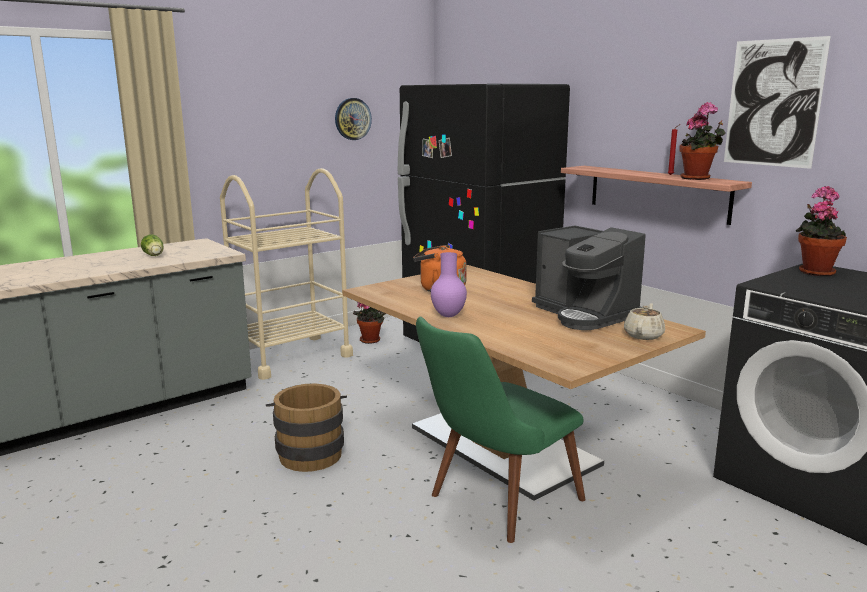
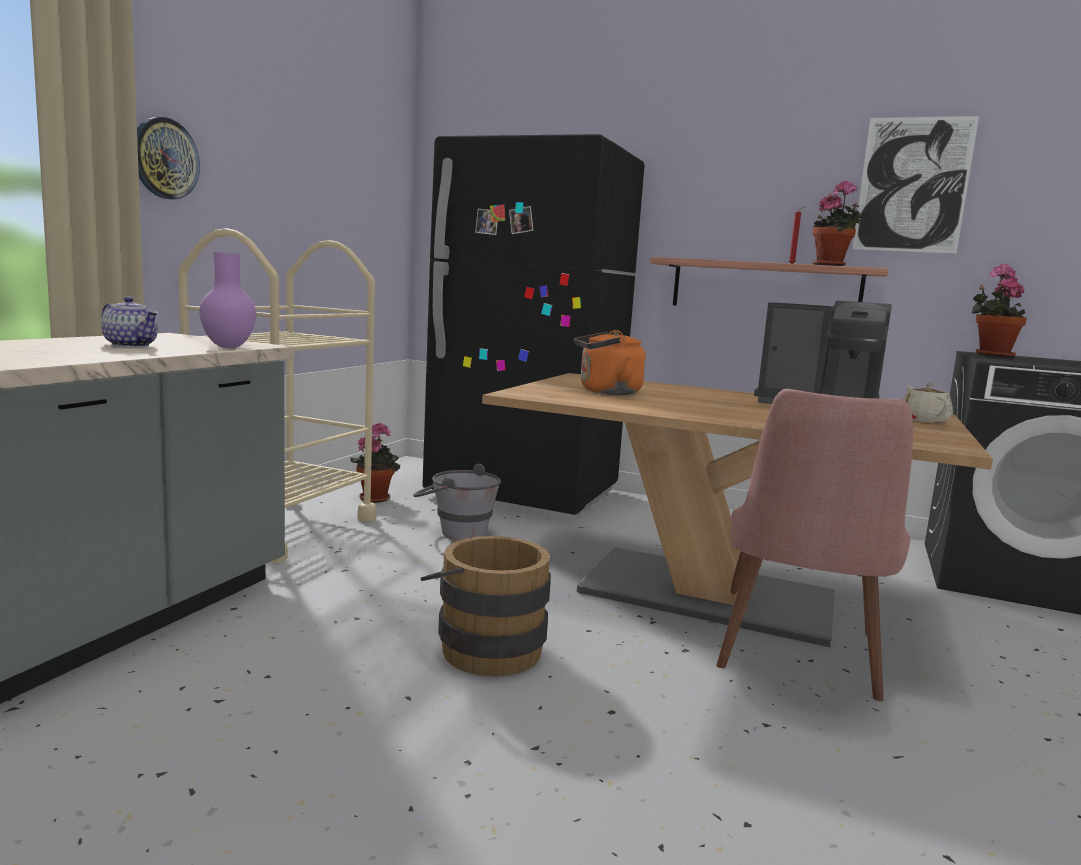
camera: 30 degrees left, 5 degrees down
lettuce [141,234,164,256] -> teapot [101,297,158,347]
wall clock [335,98,372,140] -> wall clock moved to [137,117,200,199]
green chair [416,317,586,543] -> pink chair [716,389,913,701]
purple vase [431,252,467,317] -> purple vase moved to [199,252,256,348]
none -> grey bucket [413,463,501,540]

